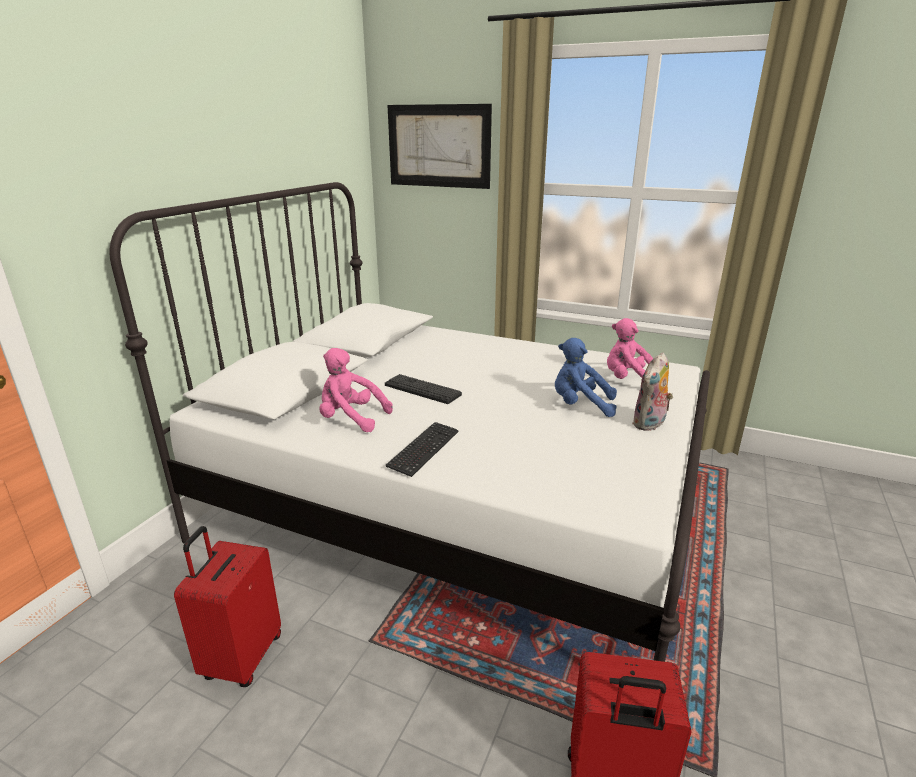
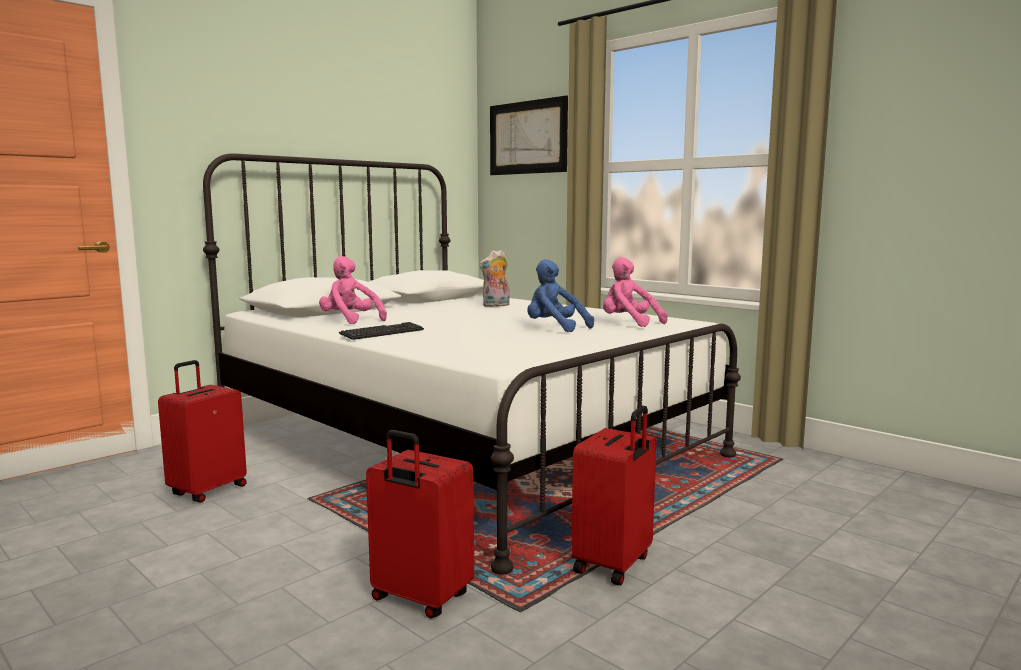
camera: 20 degrees right, 15 degrees down
keyboard [385,374,462,404] -> none
plush toy [632,352,673,431] -> plush toy moved to [479,250,510,307]
none -> red suitcase [571,406,657,585]

